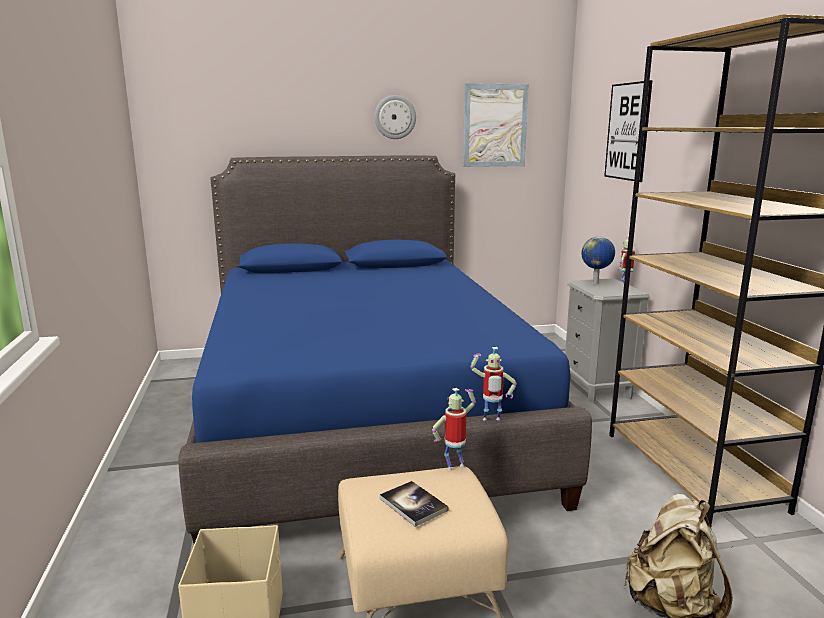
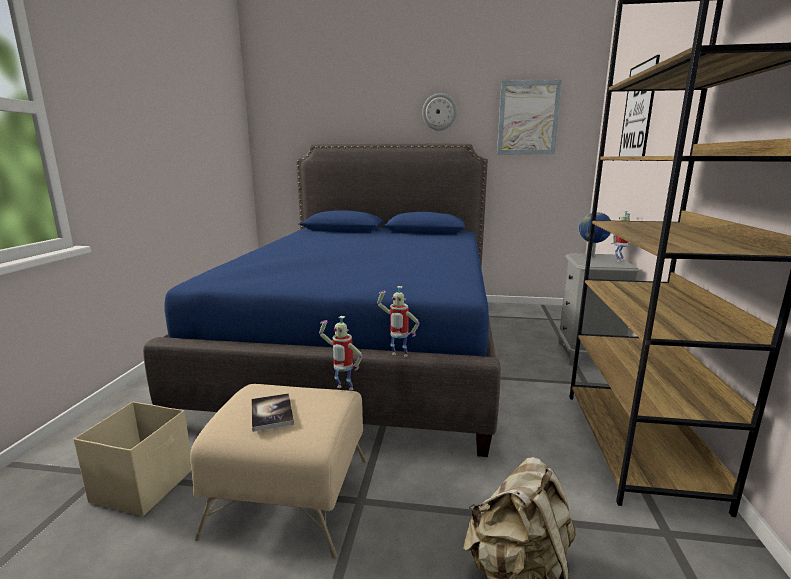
camera: 20 degrees right, 0 degrees up
toy robot [432,388,476,471] -> toy robot turned 150 degrees counterclockwise [319,316,363,390]

